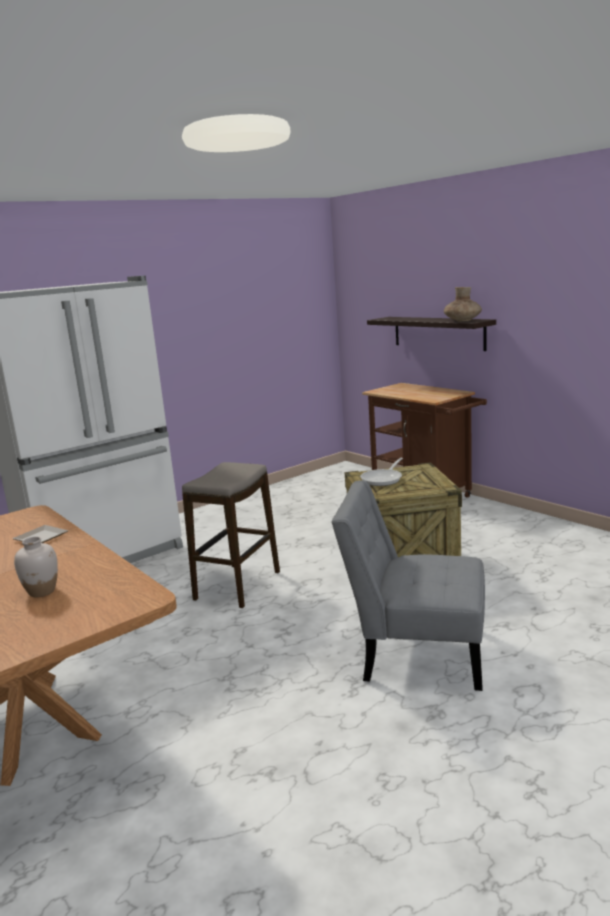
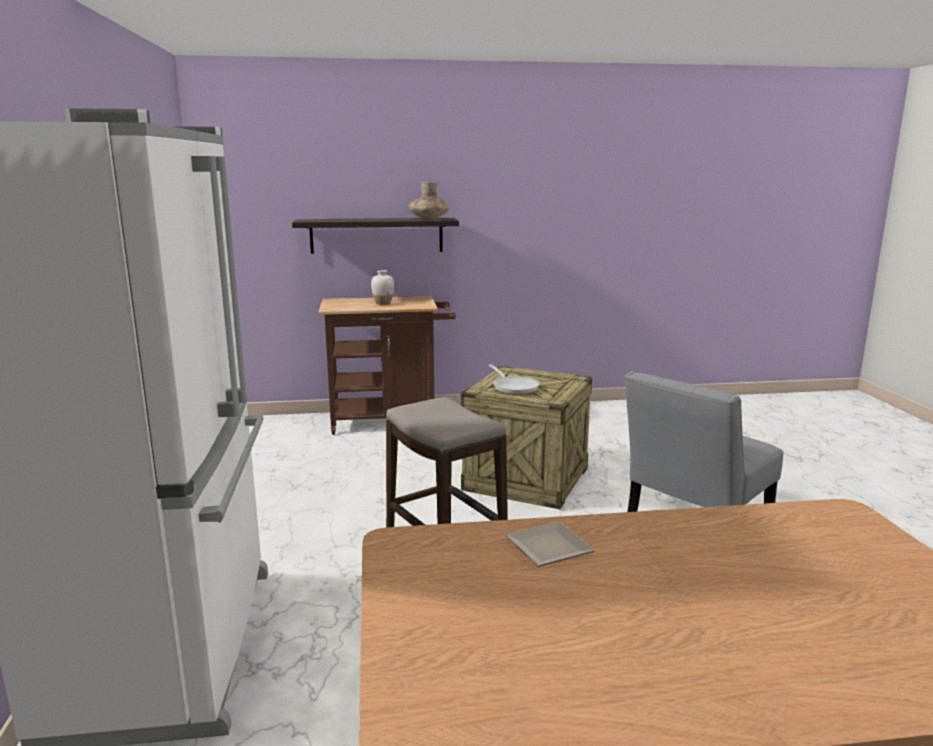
camera: 60 degrees left, 0 degrees up
white vase [14,537,58,597] -> white vase moved to [371,270,394,305]

